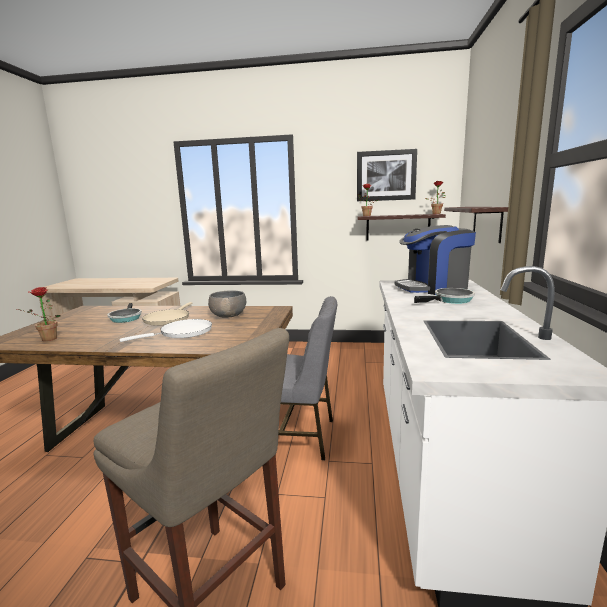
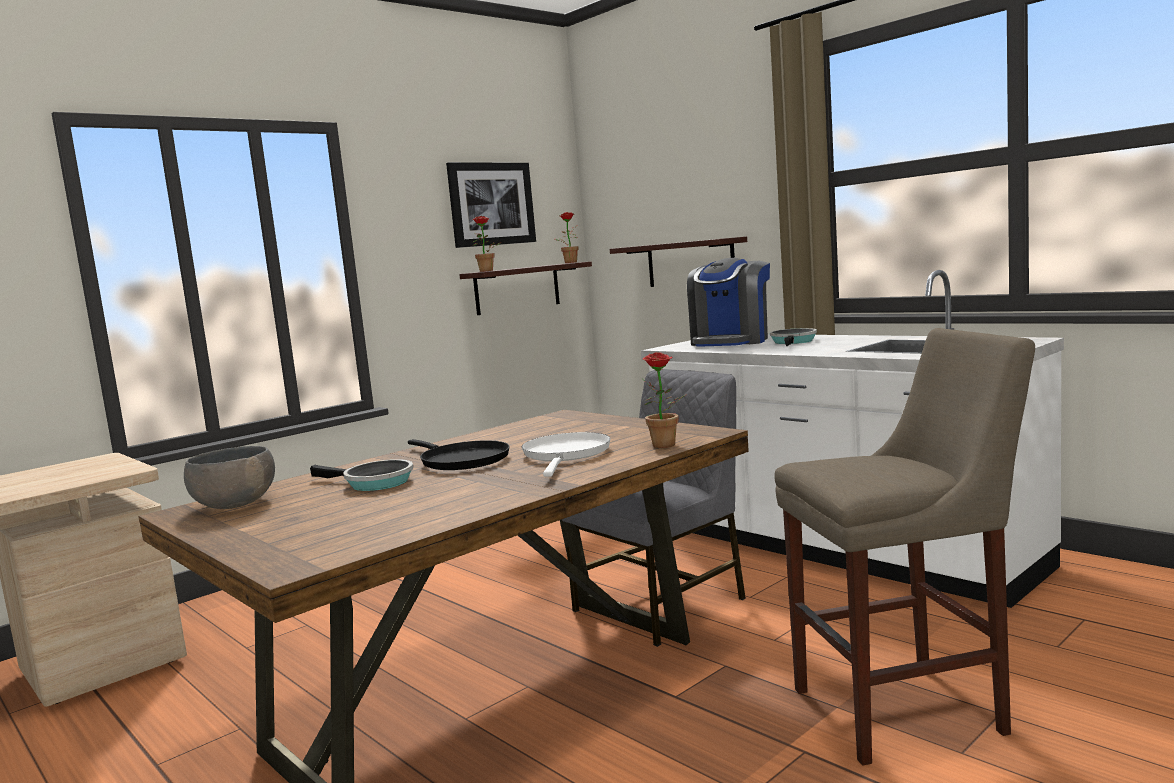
camera: 50 degrees left, 5 degrees down
potted plant [17,287,61,341] -> potted plant moved to [641,352,687,448]
beige frying pan [142,302,192,326] -> black frying pan [408,439,510,470]
grey bowl [208,290,246,318] -> grey bowl moved to [184,446,275,509]

